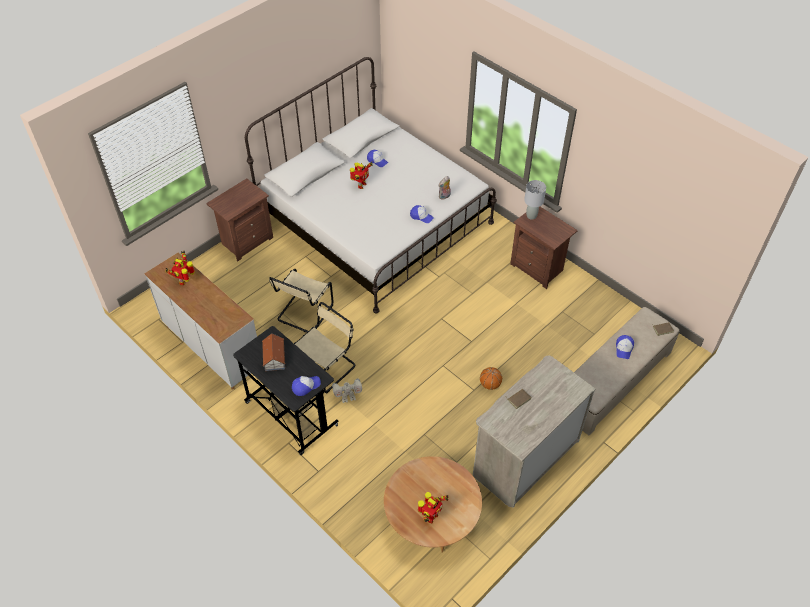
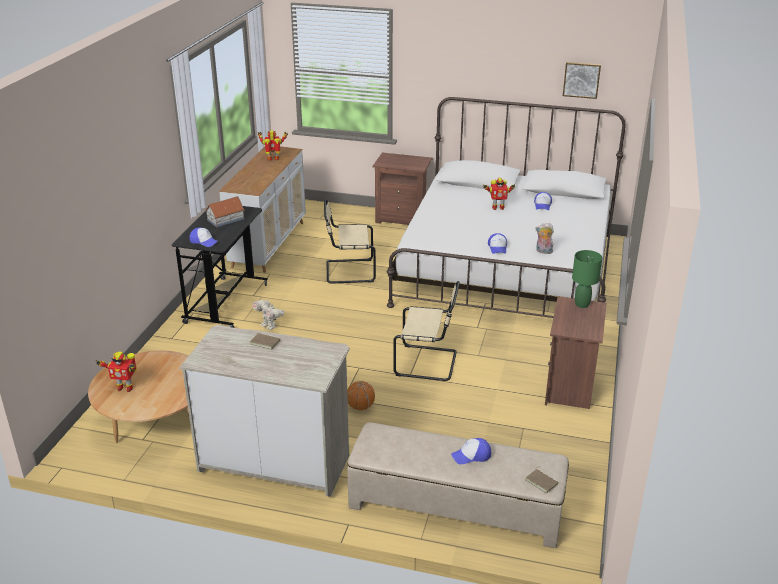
camera: 60 degrees right, 20 degrees down
beige chair [294,302,355,394] -> beige chair moved to [393,281,460,381]
grey table lamp [524,180,546,220] -> green table lamp [572,250,602,308]
none -> picture [563,62,601,99]

